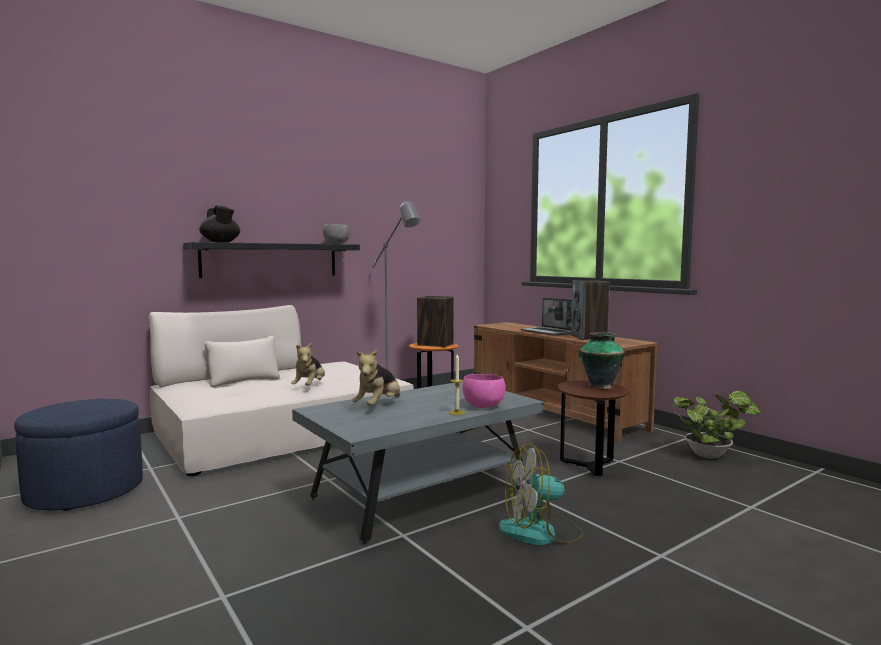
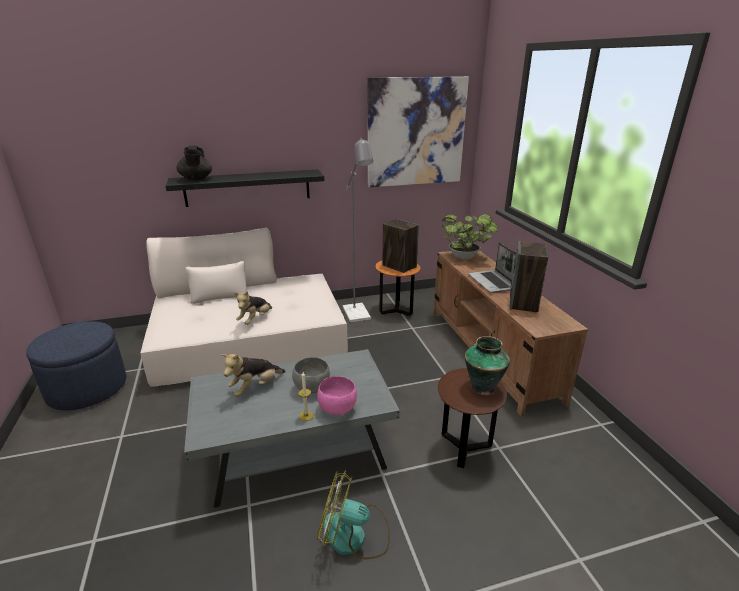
camera: 20 degrees right, 20 degrees up
grey bowl [323,224,350,244] -> grey bowl moved to [292,357,330,393]
potted plant [671,391,761,459] -> potted plant moved to [442,214,498,260]
none -> picture [368,77,469,187]

